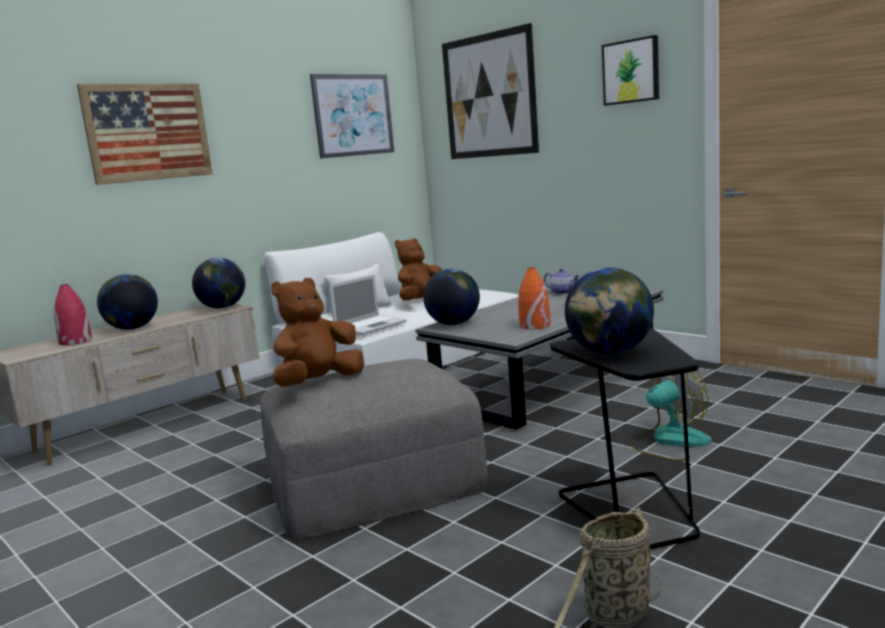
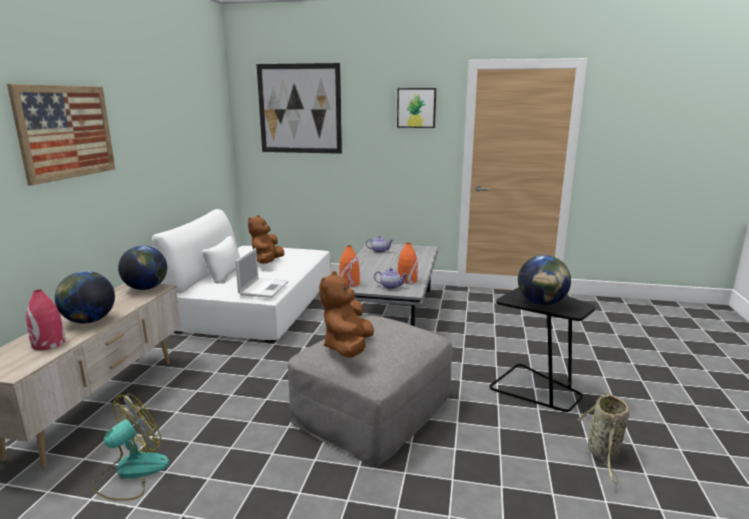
camera: 35 degrees left, 5 degrees up
picture [310,74,394,159] -> none
globe [423,269,480,325] -> orange vase [339,245,360,287]
fan [630,370,712,461] -> fan moved to [91,393,169,501]
none -> teapot [374,268,407,289]

